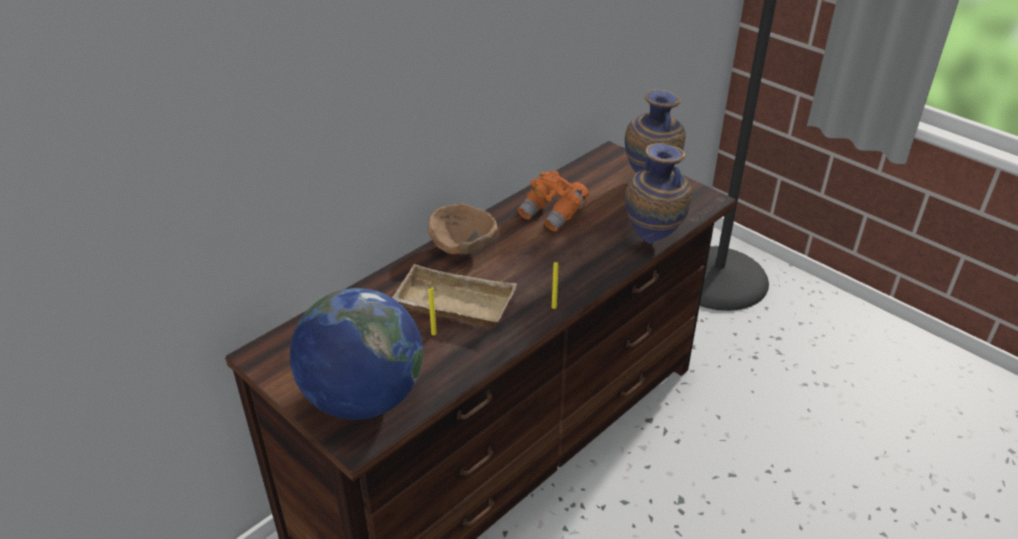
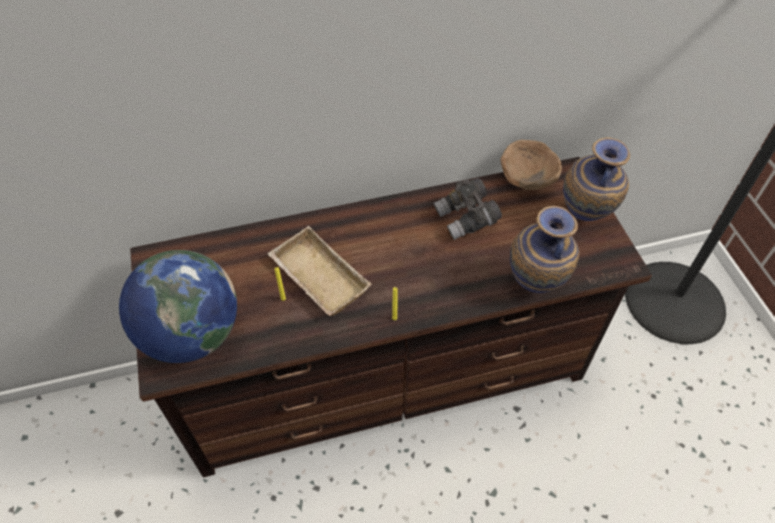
camera: 30 degrees right, 15 degrees up
brown bowl [428,203,498,254] -> brown bowl moved to [500,140,562,190]
orange binoculars [517,170,589,232] -> grey binoculars [434,178,502,240]

